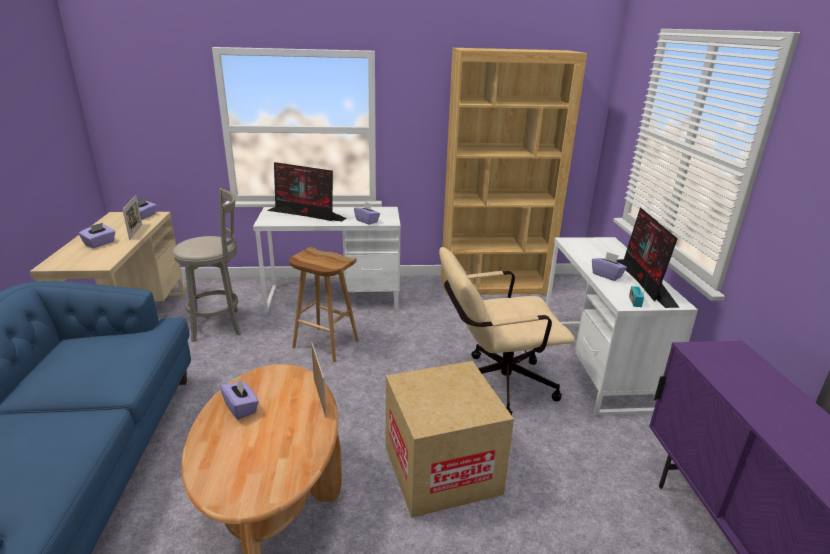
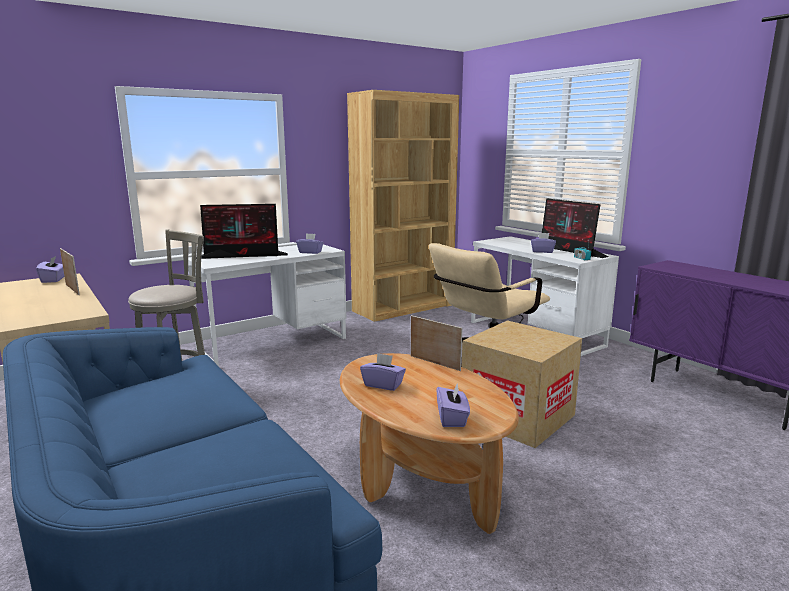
camera: 30 degrees left, 10 degrees down
purple tissue box [79,223,115,248] -> purple tissue box moved to [437,382,470,427]
brown stool [289,247,359,362] -> none

